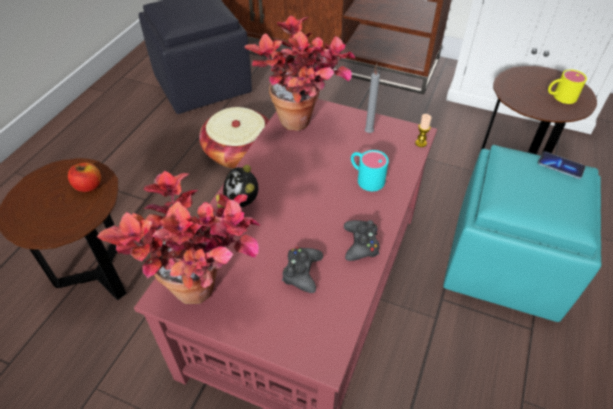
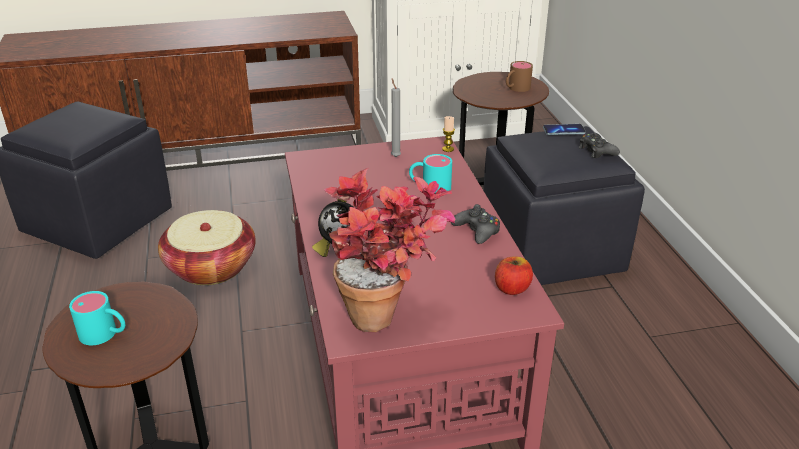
camera: 35 degrees left, 15 degrees down
apple [68,162,101,192] -> apple moved to [495,256,533,295]
potted plant [244,16,356,131] -> none
black game controller [282,247,323,293] -> black game controller moved to [579,133,620,158]
turquoise ottoman [443,145,601,322] -> black ottoman [483,126,645,285]
yellow mug [548,70,587,104] -> brown mug [506,61,533,92]
none -> turquoise mug [69,291,126,345]

